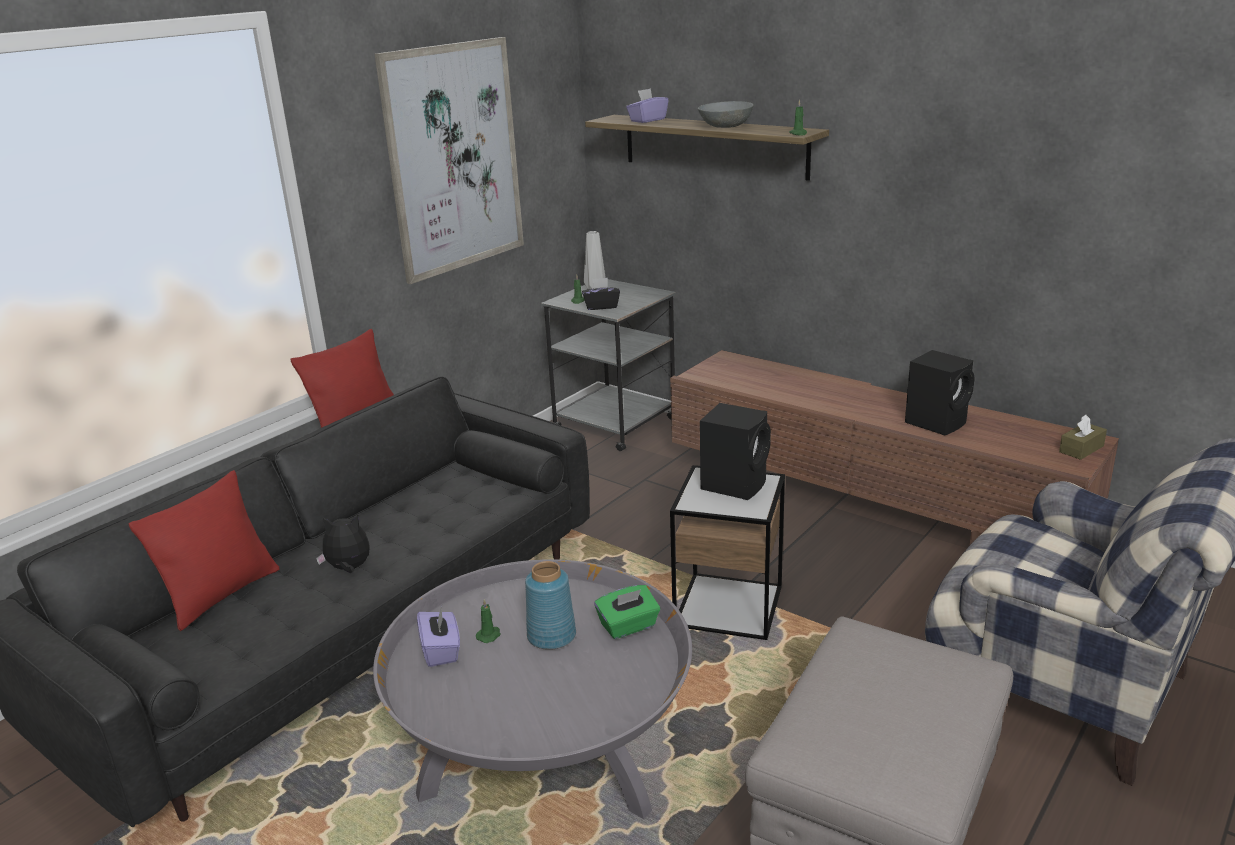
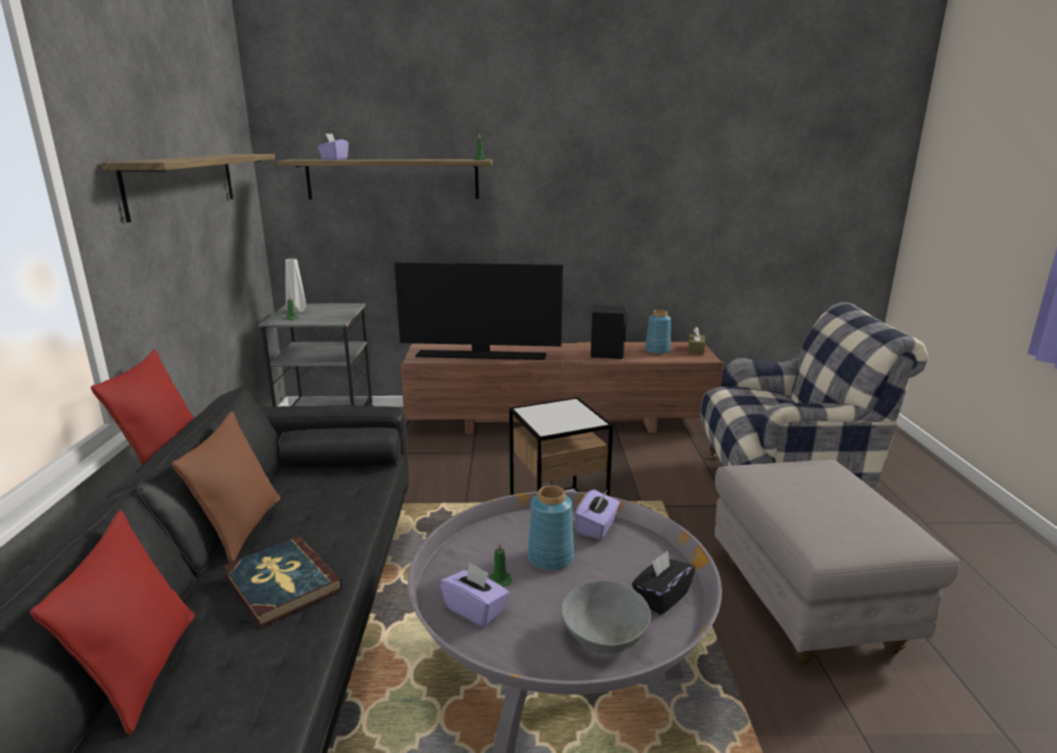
camera: 40 degrees left, 5 degrees down
plush toy [316,515,370,573] -> book [223,537,342,628]
picture [375,37,524,284] -> shelf [101,154,275,223]
black tissue box [582,278,620,310] -> black tissue box moved to [632,551,695,615]
green tissue box [594,585,660,639] -> purple tissue box [574,489,620,540]
grey bowl [698,101,754,128] -> grey bowl moved to [561,581,651,654]
black speaker [700,403,771,500] -> none
none -> brown pillow [171,411,281,563]
none -> television [394,263,563,360]
none -> blue vase [645,310,671,354]

